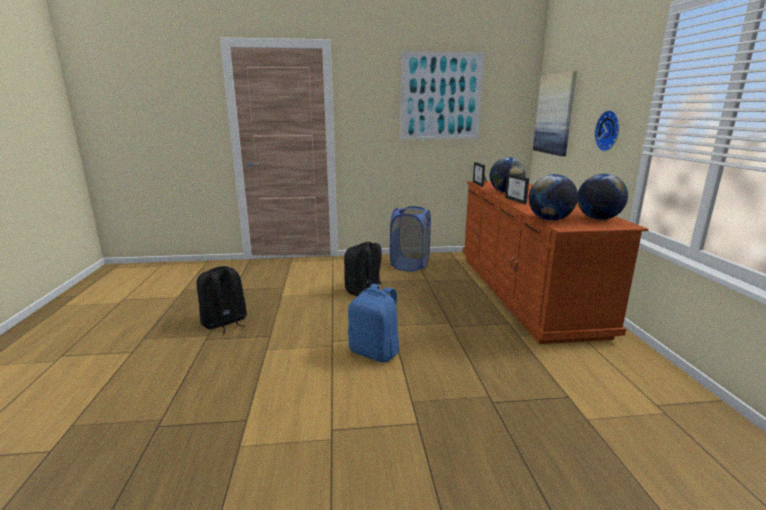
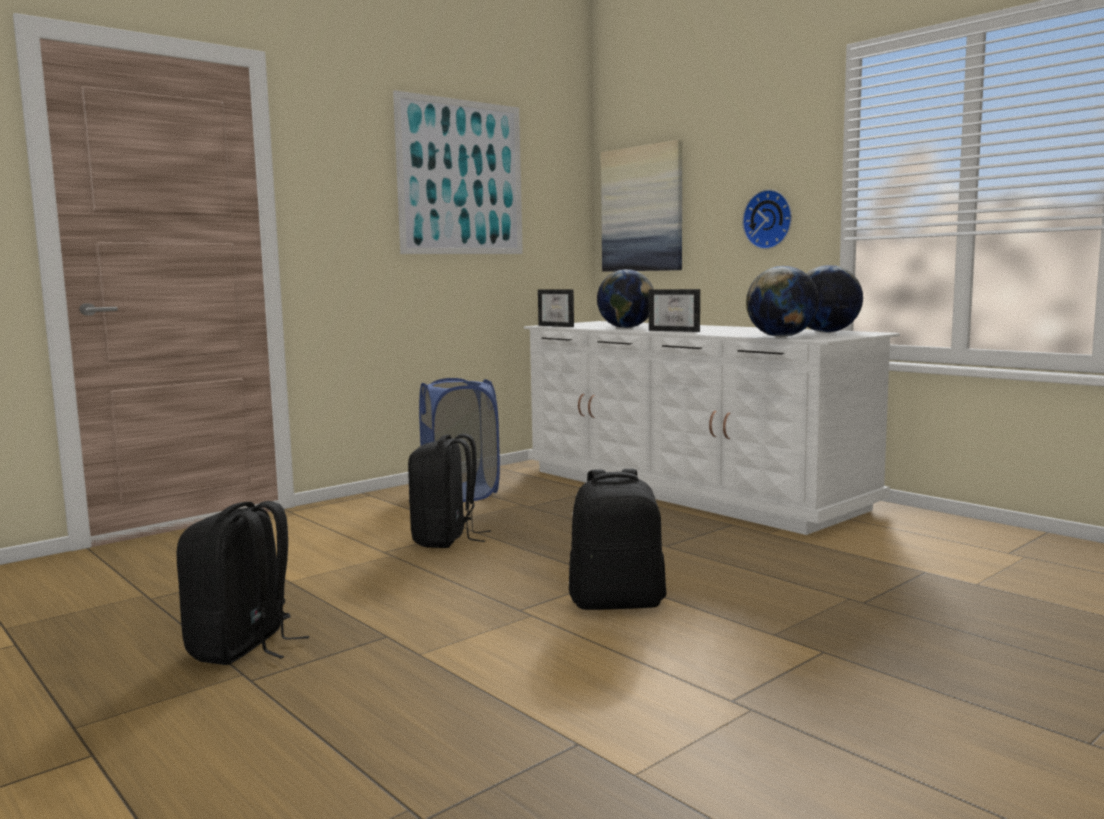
camera: 35 degrees left, 10 degrees down
blue backpack [348,284,399,362] -> black backpack [569,469,666,610]
brown dresser [462,181,649,344] -> white dresser [524,321,900,535]

